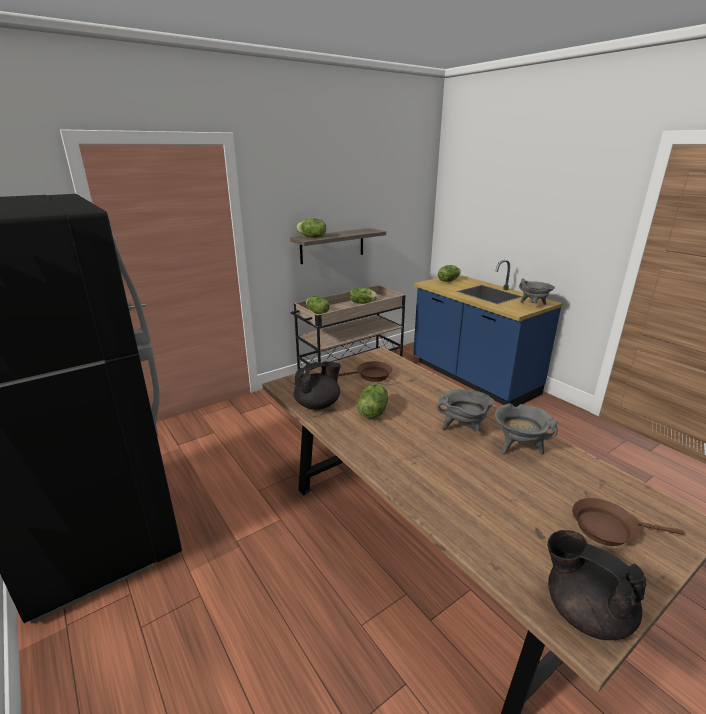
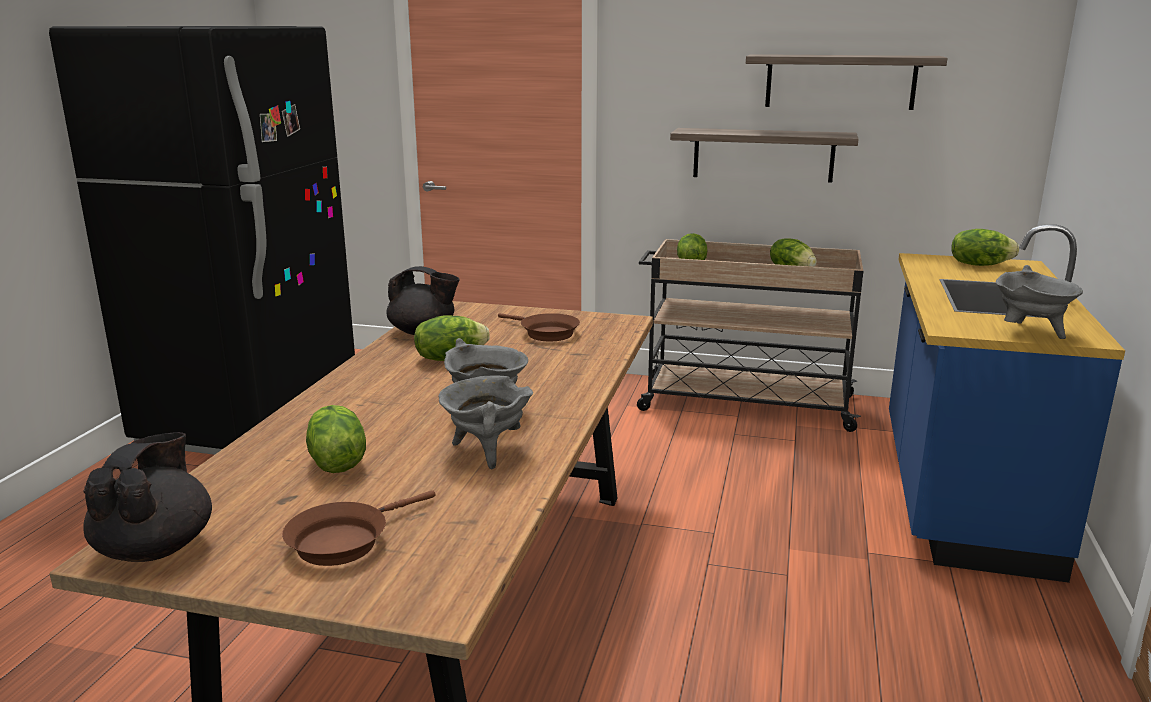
camera: 50 degrees right, 5 degrees down
lettuce [296,218,326,238] -> lettuce moved to [306,405,366,473]
brown frying pan [572,498,684,546] -> brown frying pan turned 105 degrees counterclockwise [282,490,435,566]
none -> shelf [746,54,948,110]

